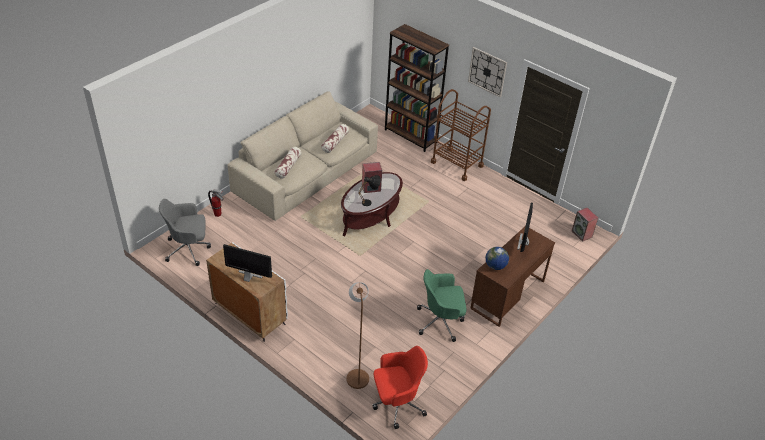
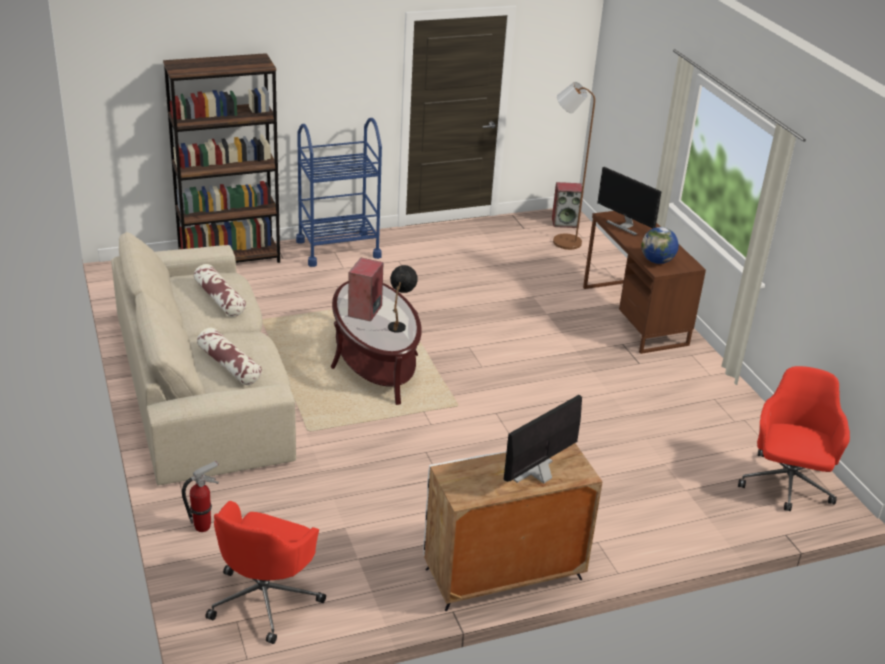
camera: 60 degrees left, 10 degrees down
grey office chair [159,199,211,266] -> red office chair [205,501,326,644]
brown floor lamp [346,282,369,389] -> brown floor lamp moved to [553,82,595,250]
green office chair [417,269,466,342] -> none
brown cart [431,89,491,181] -> blue cart [296,118,382,267]
wall clock [468,47,507,97] -> none

